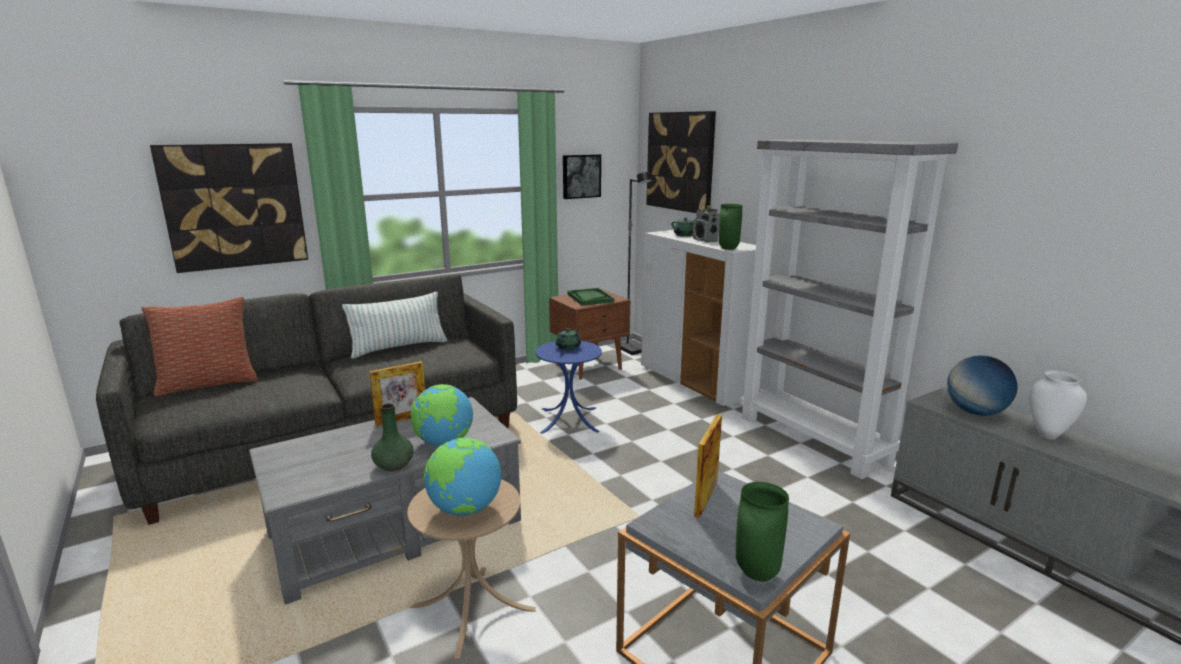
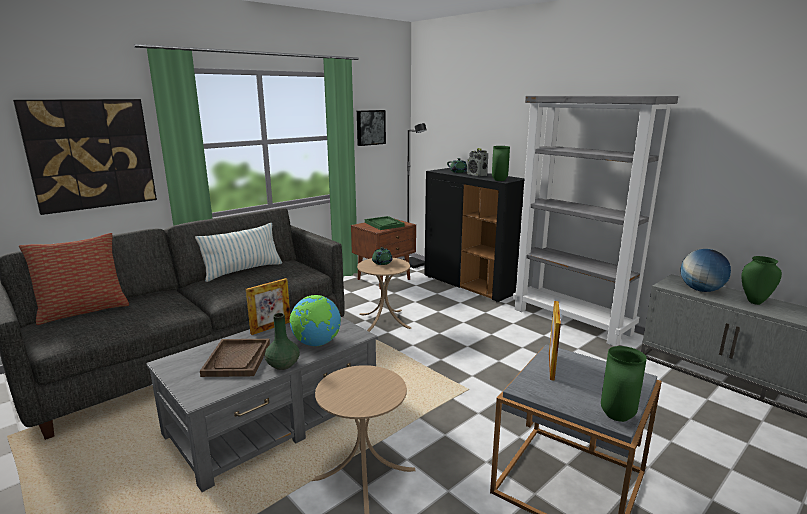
camera: 10 degrees left, 0 degrees up
globe [424,438,501,516] -> none
blue side table [536,341,602,434] -> beige side table [357,258,411,332]
white cabinet [641,230,756,407] -> black cabinet [424,168,525,303]
picture [646,111,716,213] -> none
white vase [1029,371,1087,439] -> green vase [741,256,782,305]
none -> brown tray [200,339,270,377]

